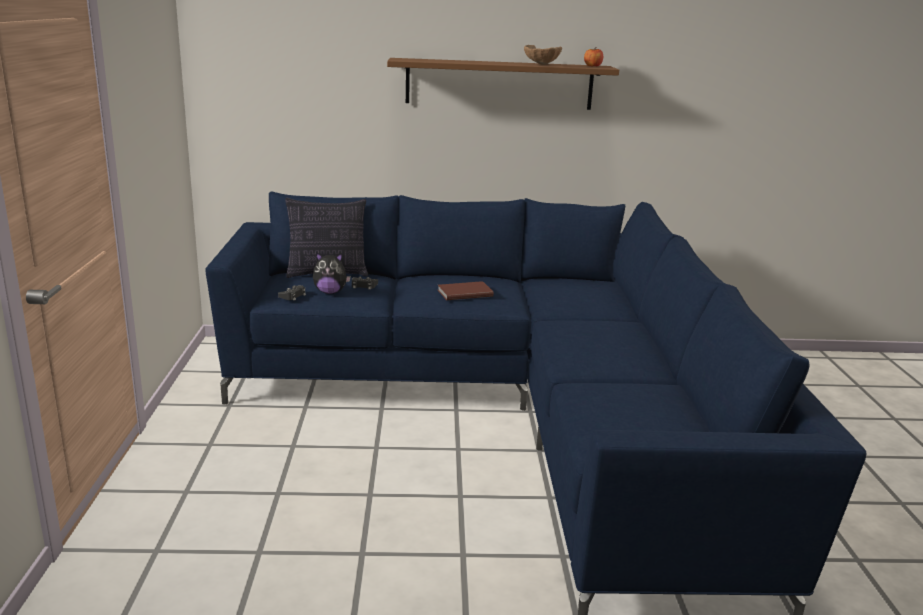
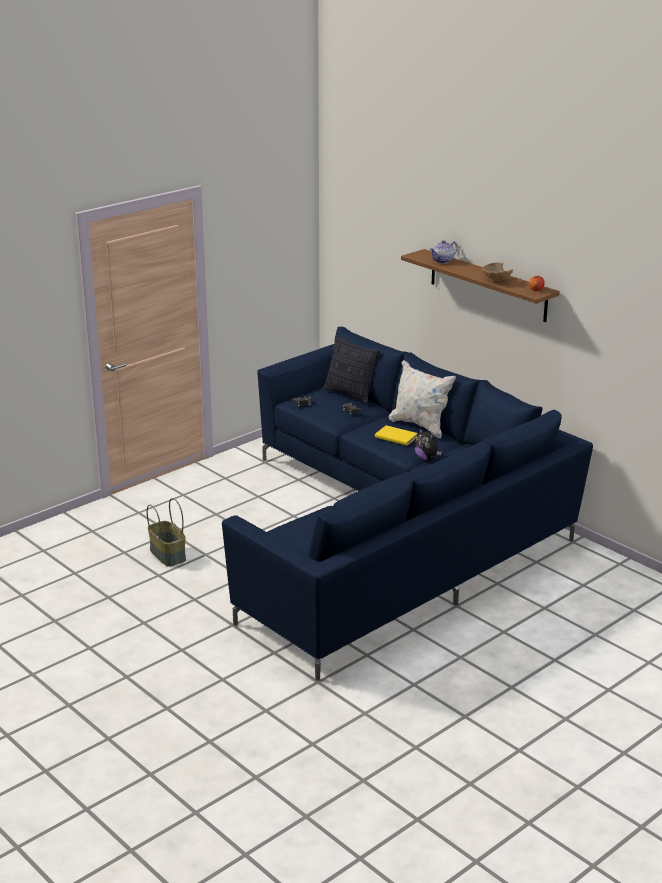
camera: 50 degrees right, 5 degrees up
plush toy [313,252,351,294] -> plush toy moved to [414,427,442,461]
brown book [438,281,494,300] -> yellow book [375,425,418,445]
none -> basket [146,498,186,567]
none -> white pillow [389,360,456,439]
none -> teapot [430,240,458,263]

